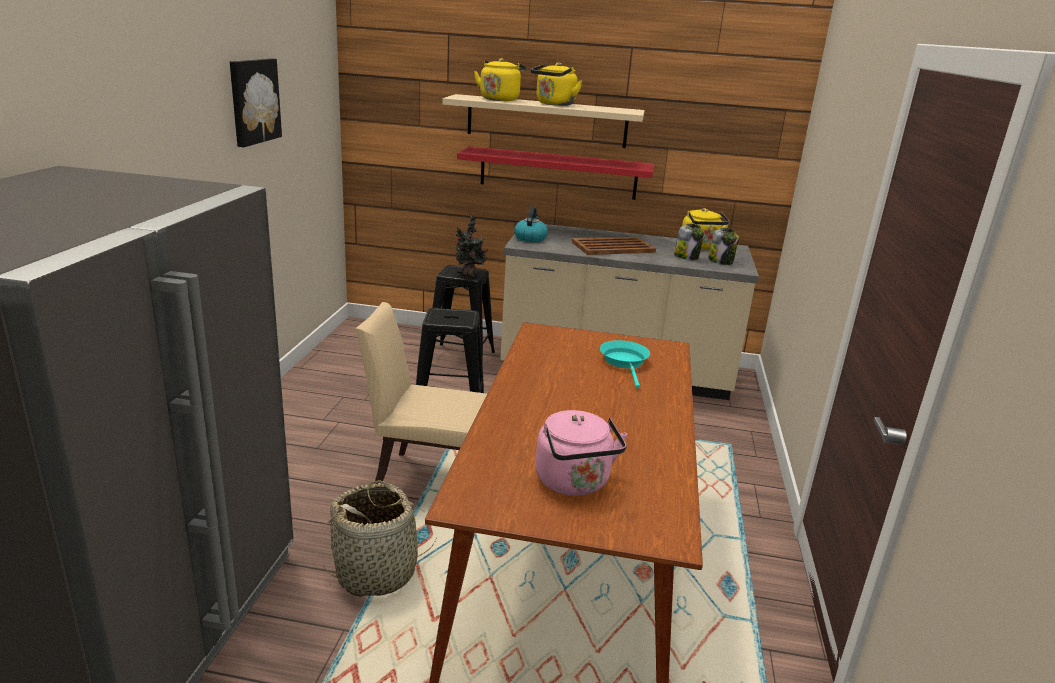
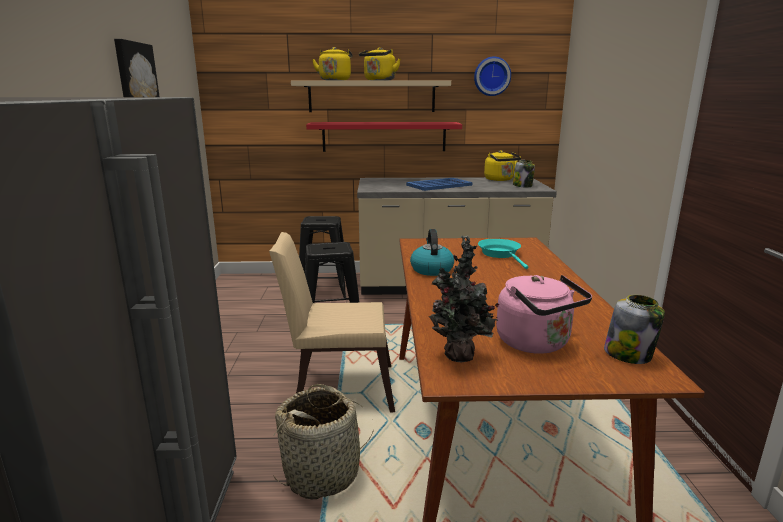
camera: 10 degrees left, 5 degrees down
potted plant [456,213,488,277] -> potted plant moved to [429,236,499,363]
kettle [514,206,548,242] -> kettle moved to [410,229,454,276]
brown tray [572,237,656,255] -> blue tray [406,178,472,191]
jar [674,223,704,260] -> jar moved to [604,295,665,364]
none -> wall clock [474,57,511,96]

